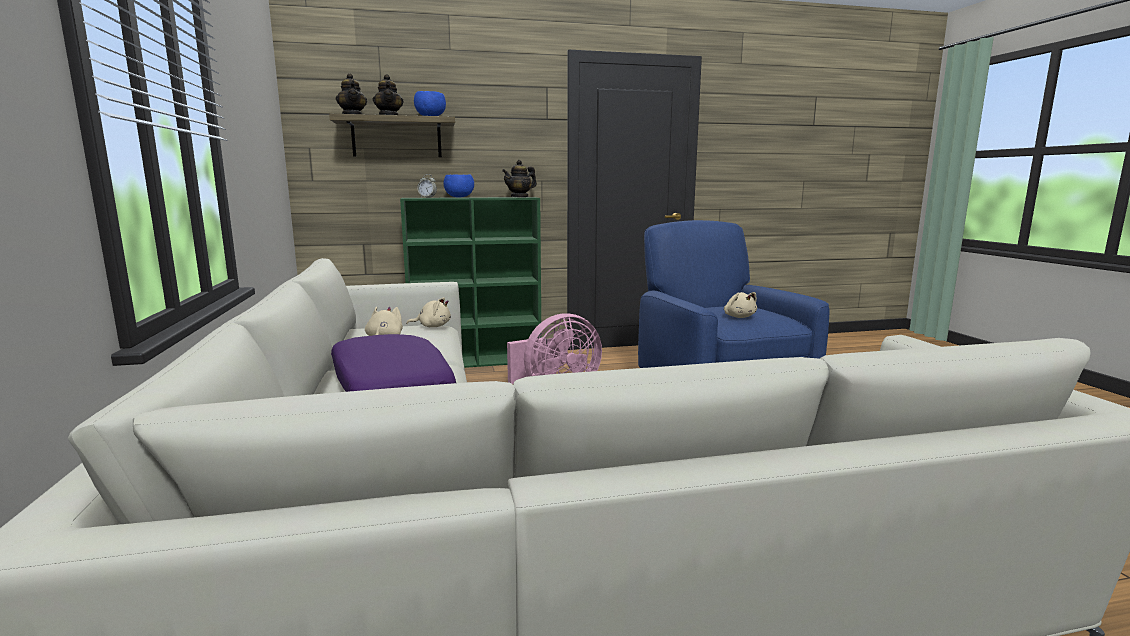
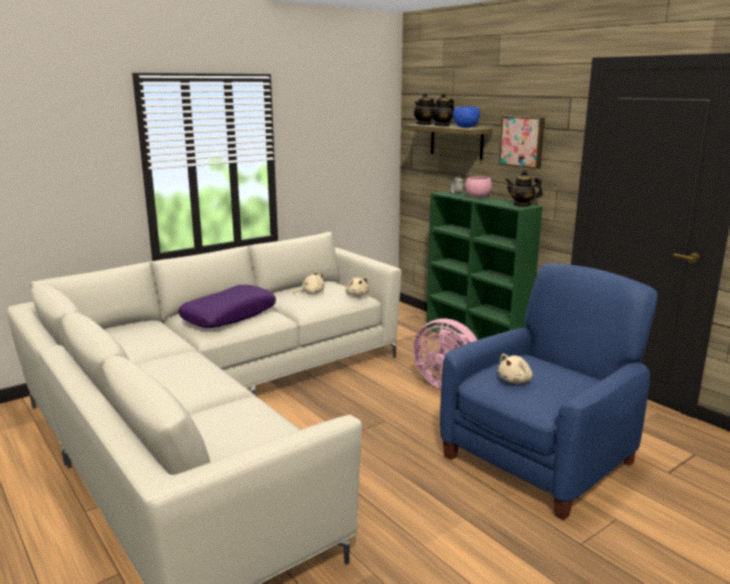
camera: 65 degrees right, 5 degrees up
blue bowl [444,174,474,198] -> pink bowl [465,176,492,198]
none -> picture [499,115,545,169]

